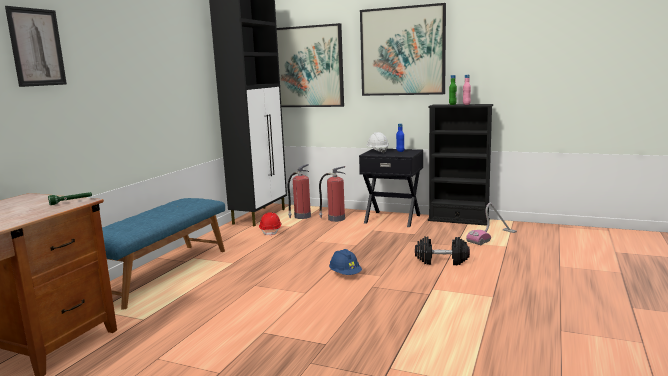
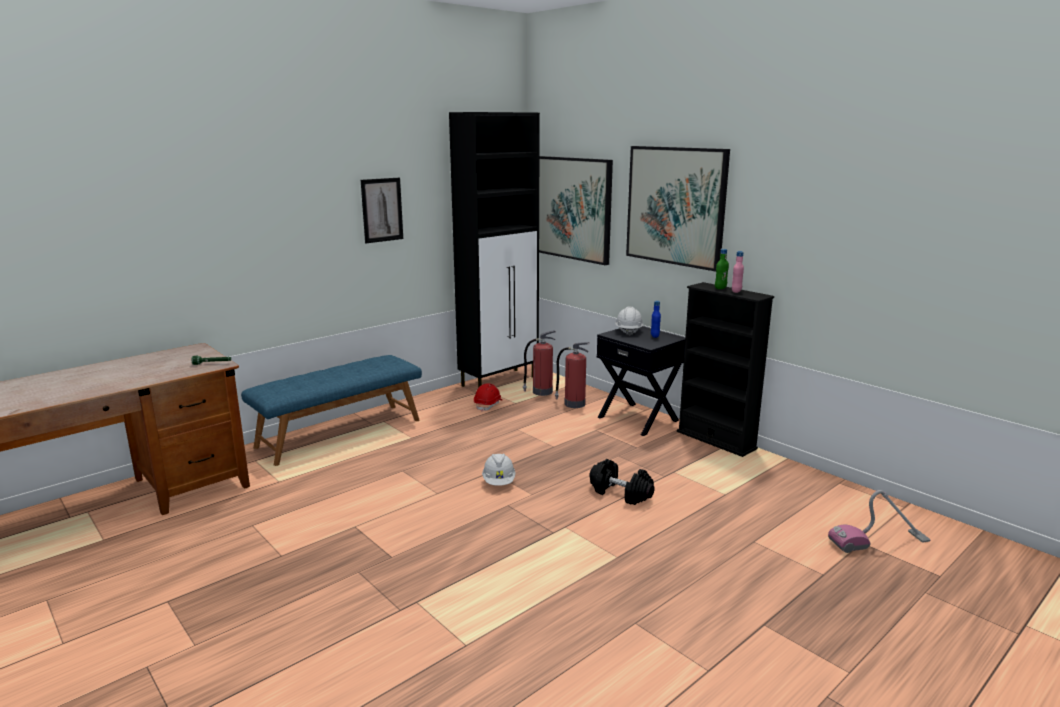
camera: 25 degrees right, 5 degrees up
picture [5,6,67,87] -> picture moved to [361,178,403,243]
blue hard hat [329,249,362,275] -> white hard hat [482,453,516,486]
vacuum cleaner [466,202,517,245] -> vacuum cleaner moved to [828,490,930,553]

